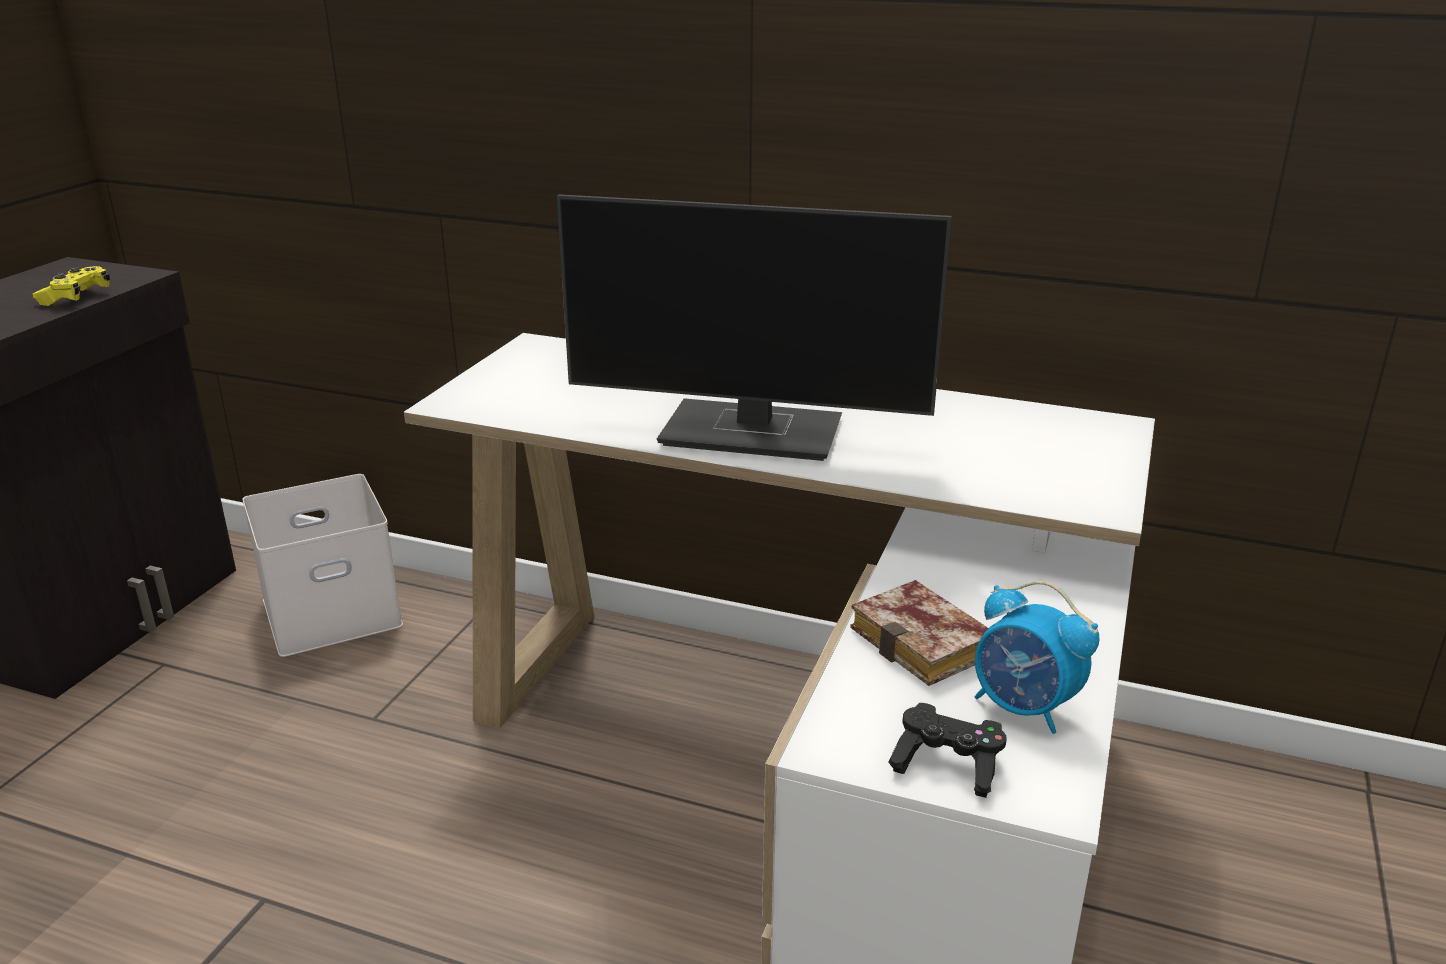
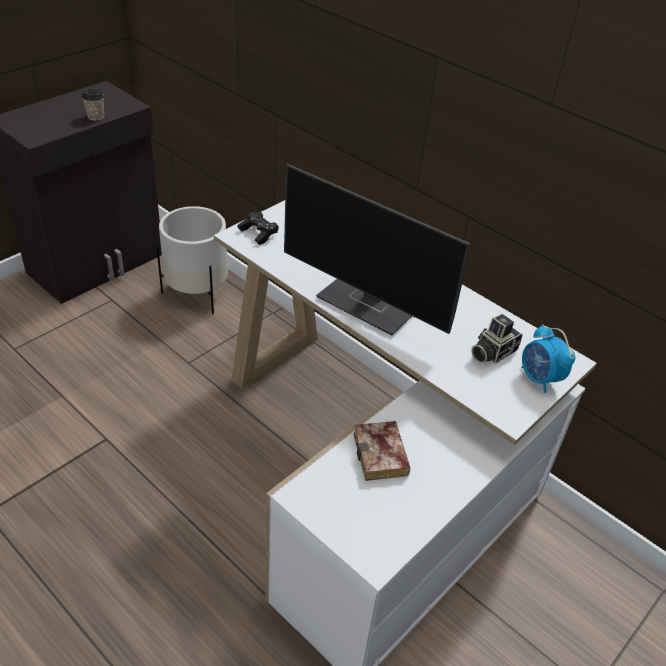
camera: 20 degrees right, 15 degrees up
yellow game controller [32,266,110,306] -> cup [82,88,104,121]
white storage box [243,474,403,657] -> white planter [156,206,228,314]
black game controller [888,703,1007,798] -> black game controller moved to [238,212,279,245]
alarm clock [975,581,1100,734] -> alarm clock moved to [521,324,575,393]
none -> camera [471,314,523,364]

